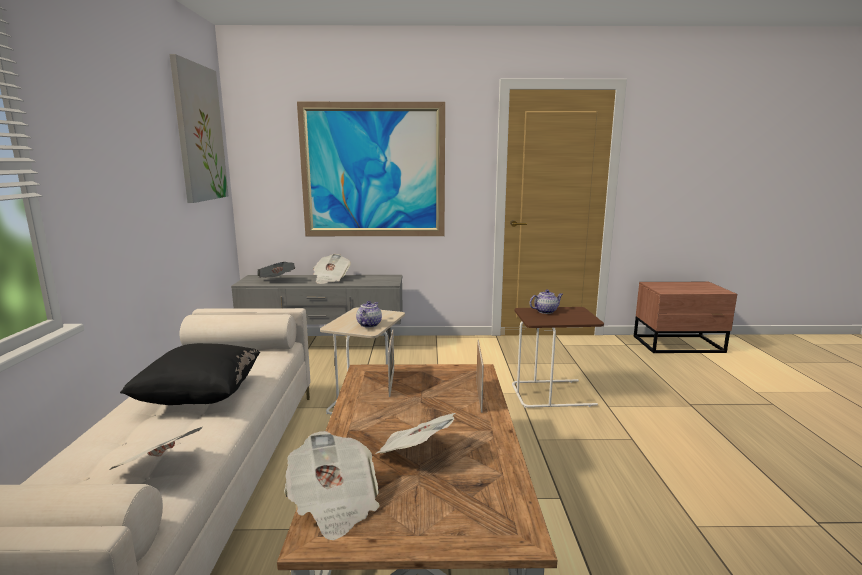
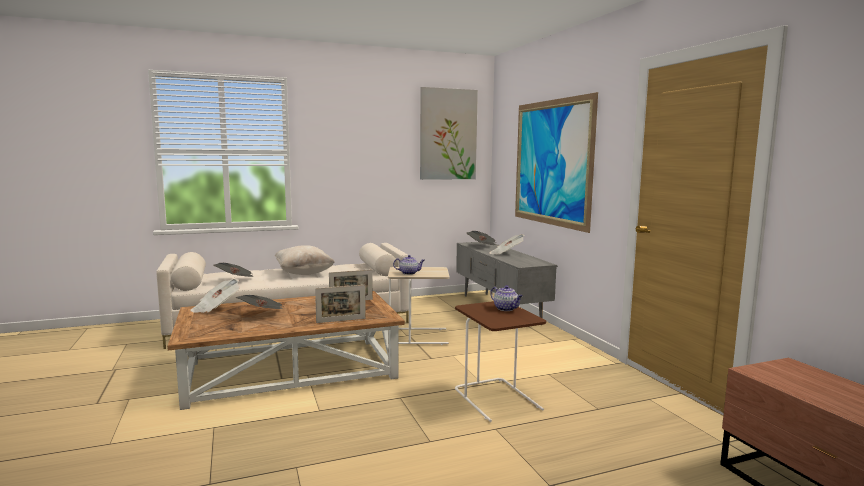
camera: 70 degrees right, 5 degrees down
black pillow [120,343,260,405] -> beige pillow [275,245,335,275]

